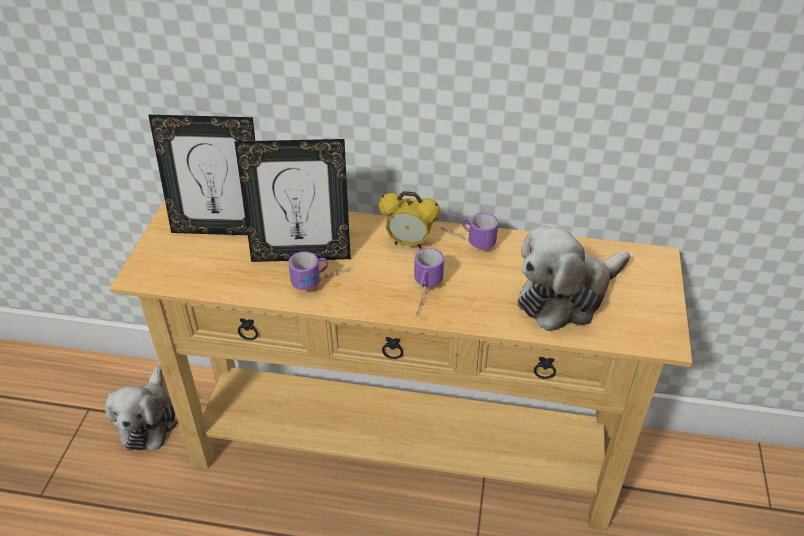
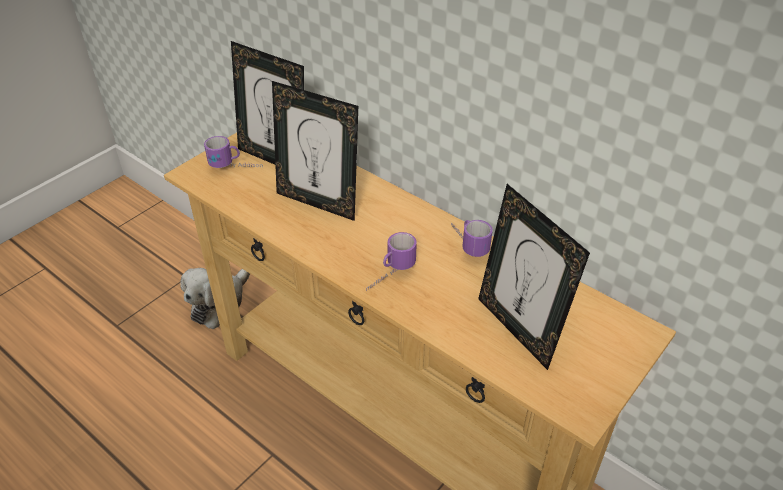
camera: 30 degrees right, 0 degrees up
mug [288,251,351,290] -> mug moved to [204,136,263,168]
alarm clock [378,191,441,249] -> none
plush toy [518,226,630,331] -> picture frame [478,184,590,370]

